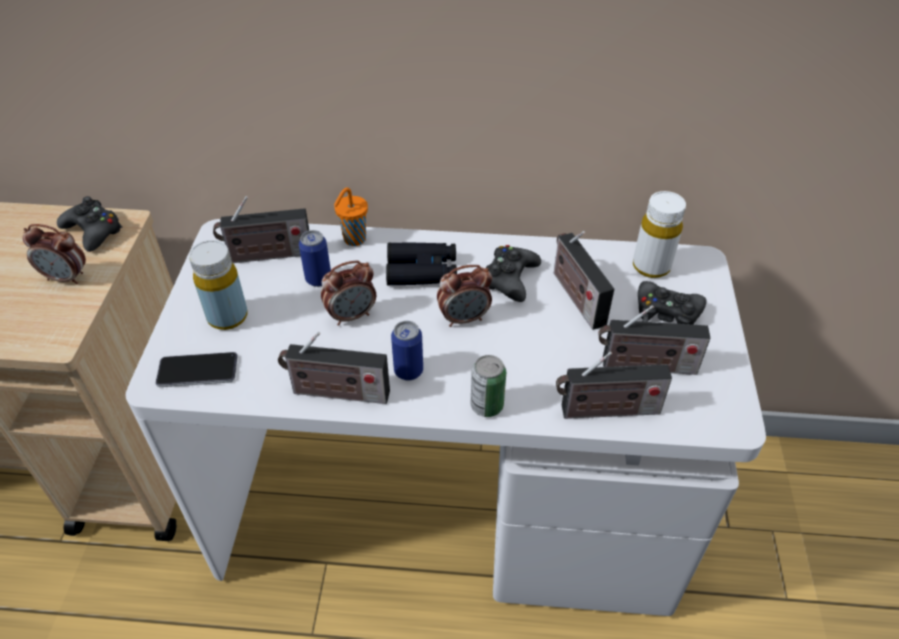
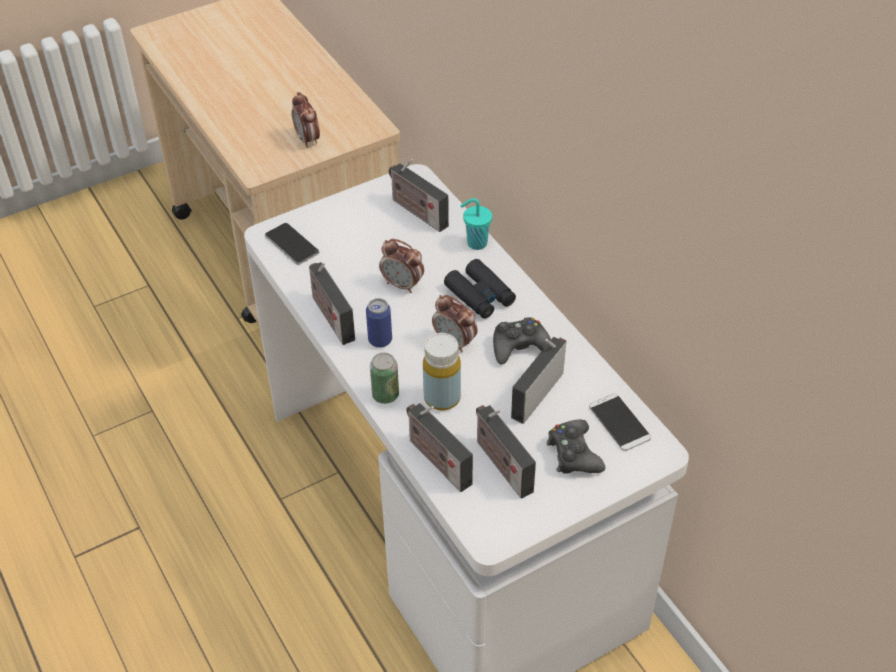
camera: 55 degrees right, 0 degrees up
black game controller [57,196,123,252] -> none
yellow bottle [189,240,248,330] -> yellow bottle moved to [423,333,461,411]
can [299,230,331,287] -> none
orange cup [334,188,368,246] -> turquoise cup [460,198,492,250]
white bottle [633,191,686,278] -> phone [589,394,651,451]

